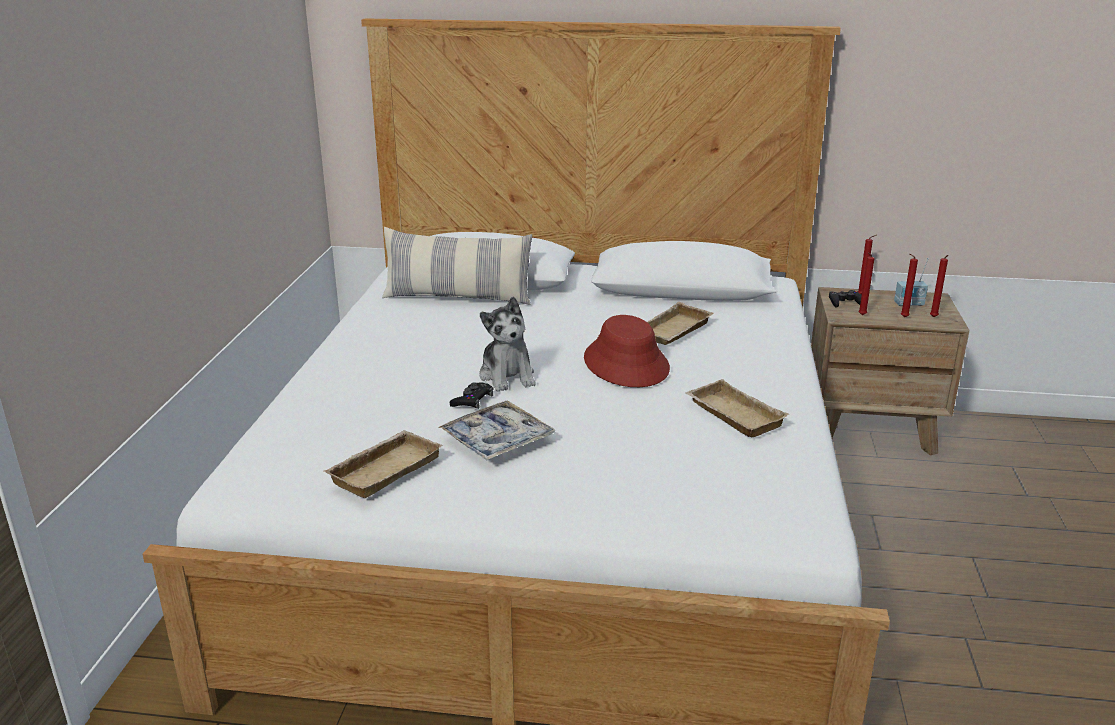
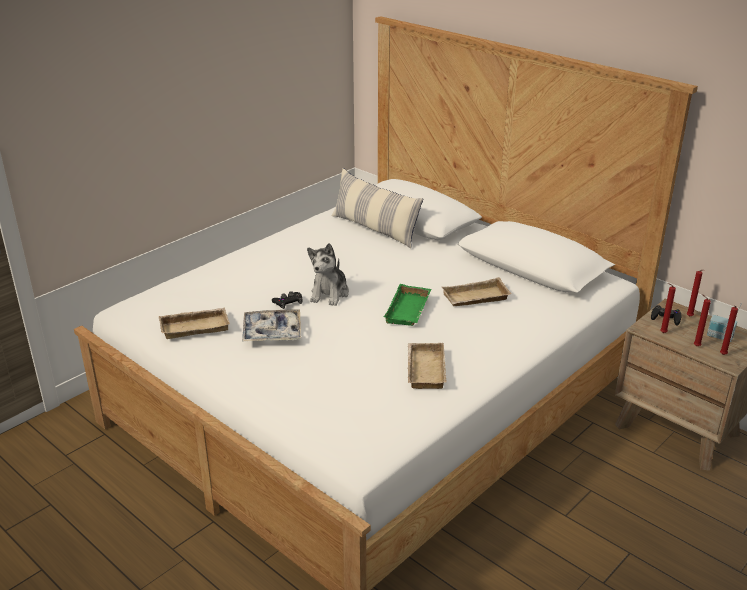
camera: 35 degrees right, 5 degrees up
red hat [584,315,670,387] -> green tray [384,284,431,326]

